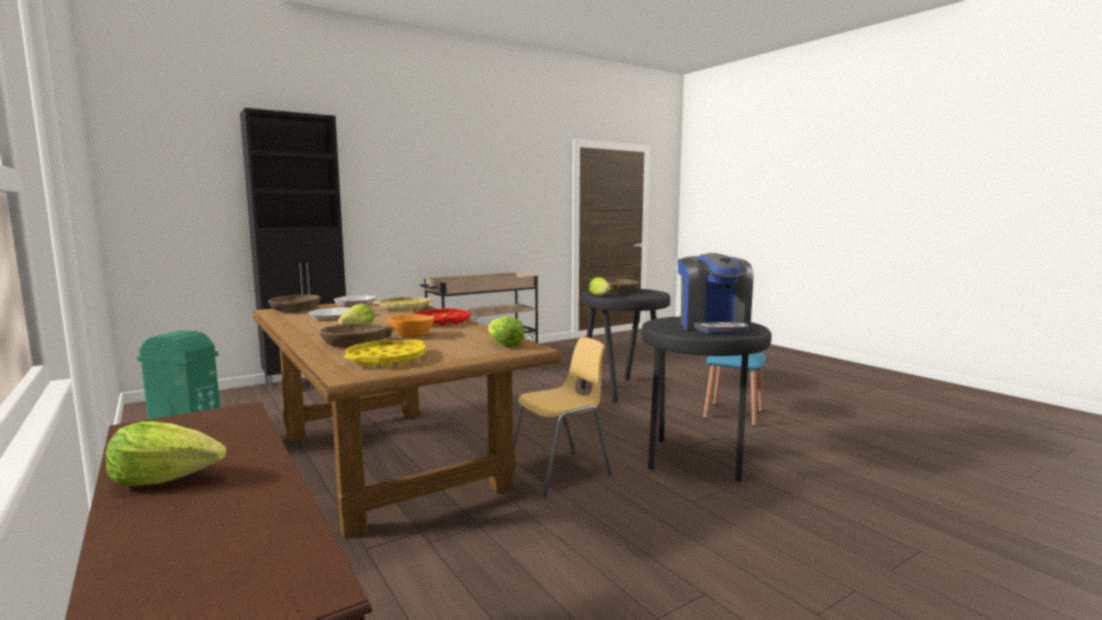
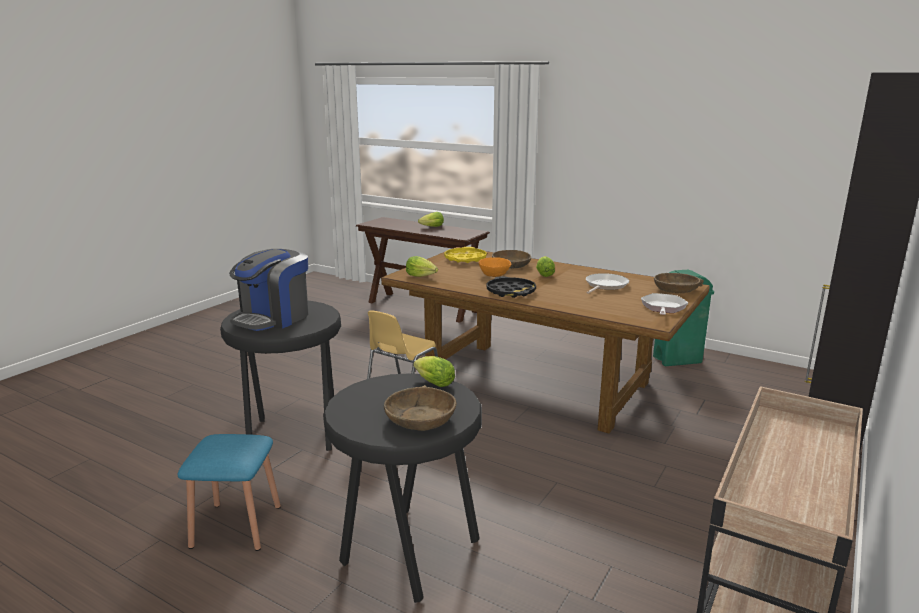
camera: 155 degrees right, 10 degrees up
yellow tray [373,297,434,311] -> none
red tray [413,308,470,326] -> black tray [487,276,536,298]
coffee machine [678,253,753,333] -> coffee machine turned 120 degrees counterclockwise [229,249,308,331]

